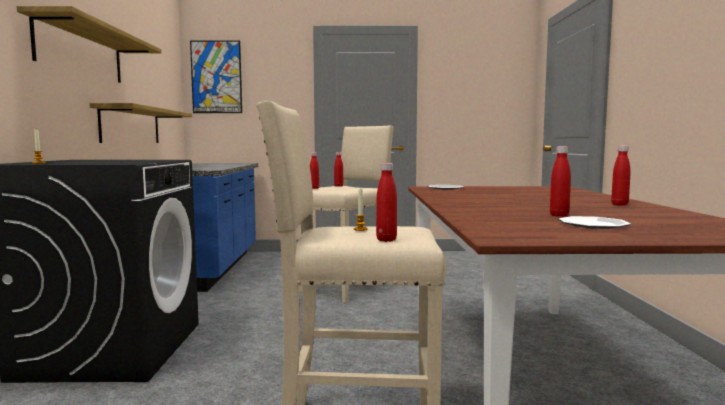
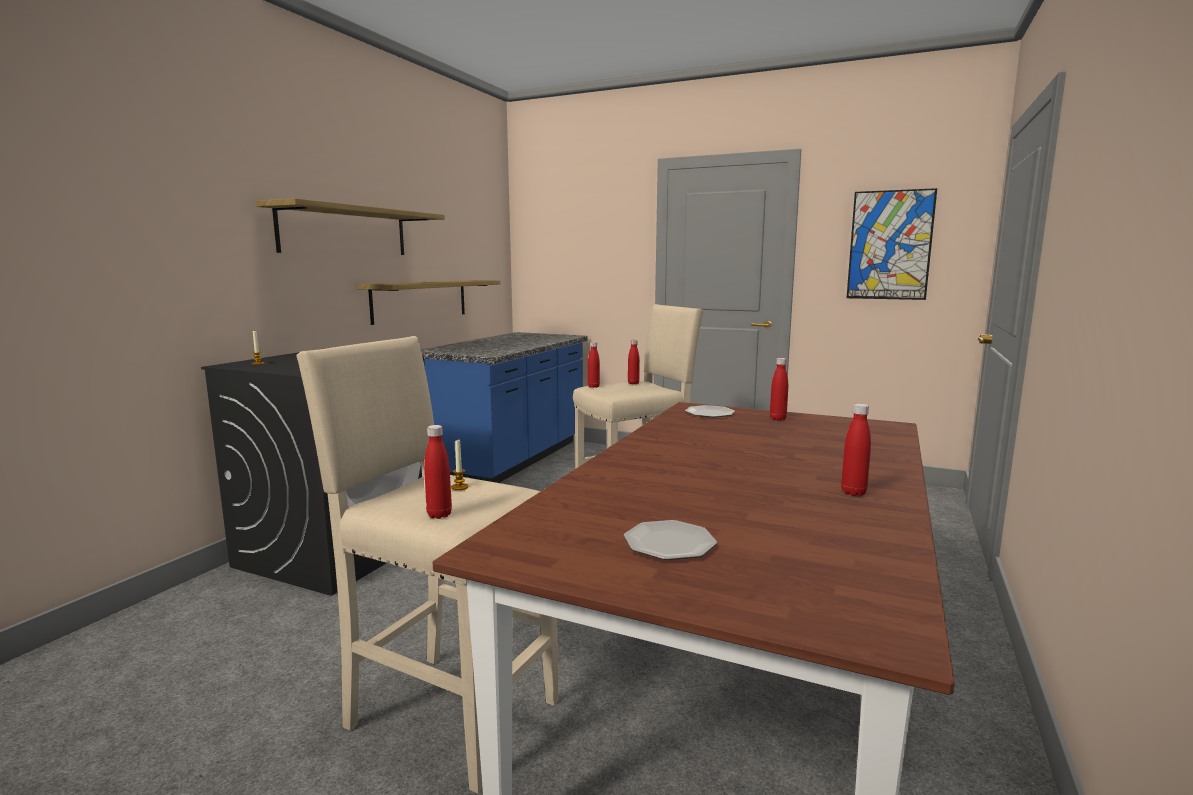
camera: 25 degrees right, 5 degrees up
picture [190,41,242,113] -> picture moved to [847,188,937,300]
red bottle [550,146,571,217] -> red bottle moved to [770,358,788,421]

